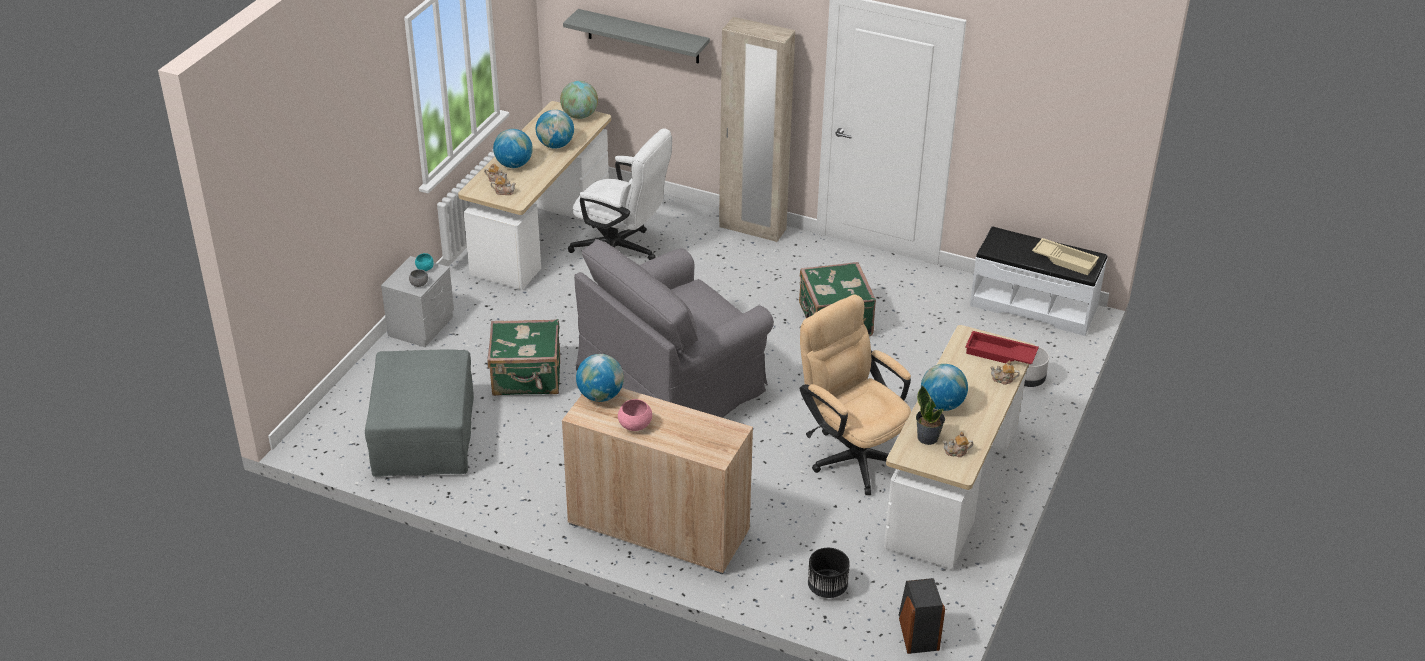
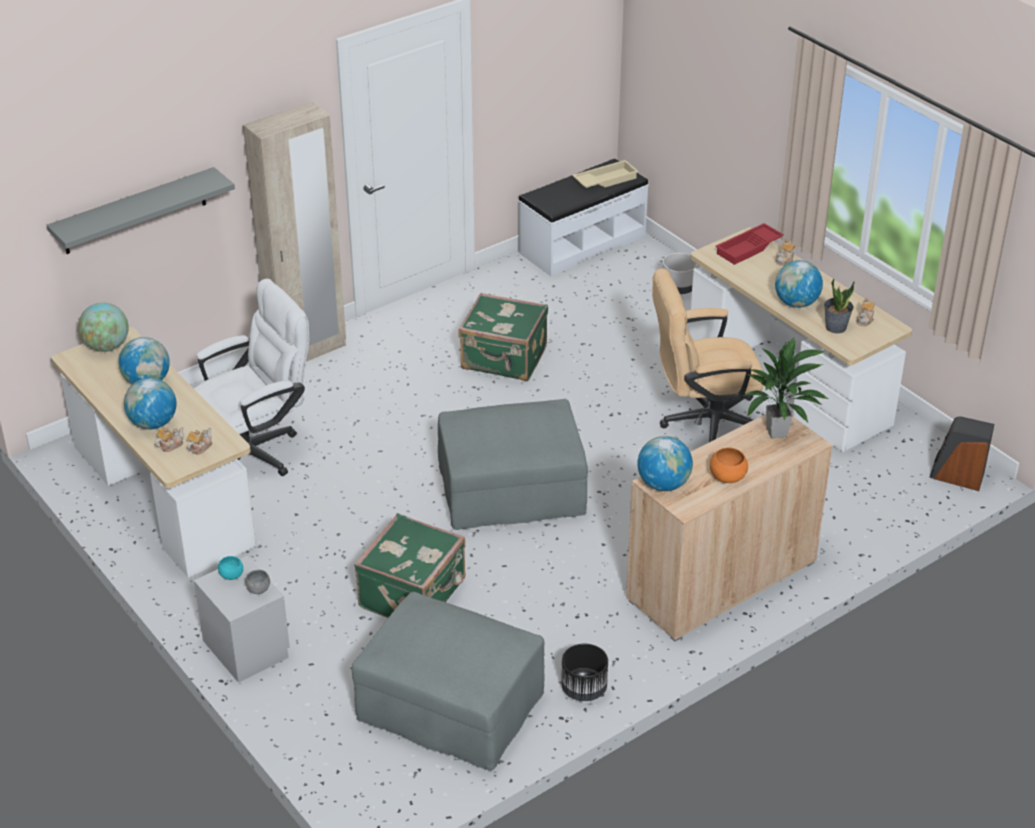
camera: 60 degrees left, 0 degrees up
grey armchair [574,239,774,418] -> grey ottoman [438,399,588,530]
pink bowl [618,399,652,431] -> orange bowl [710,447,748,483]
black planter [808,548,850,598] -> black planter moved to [561,644,608,701]
none -> potted plant [743,336,828,438]

